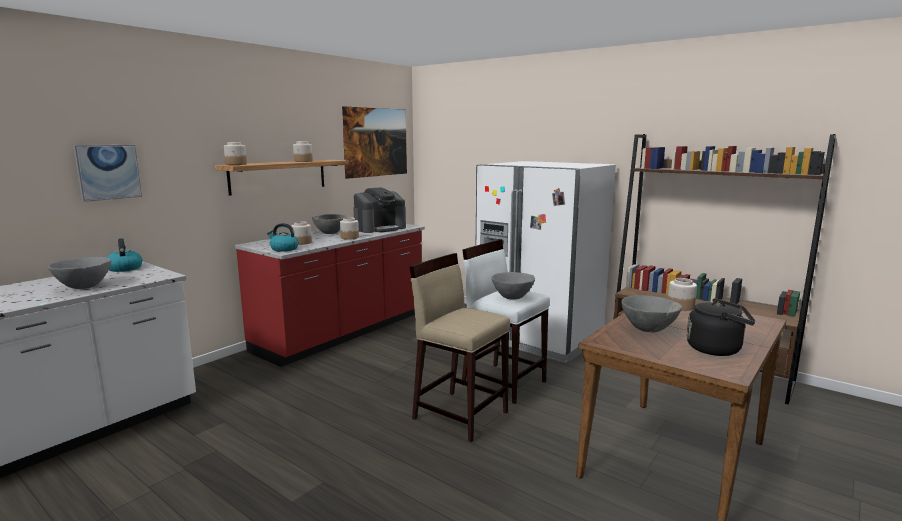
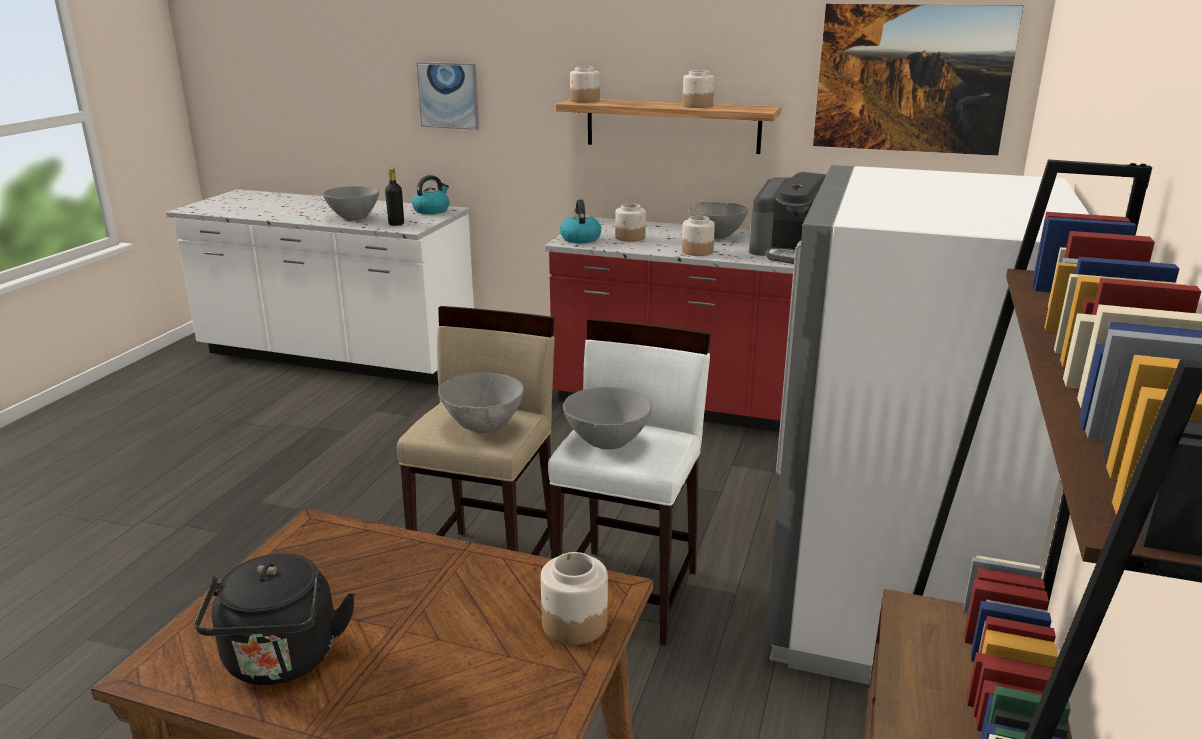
camera: 70 degrees right, 10 degrees up
grey bowl [621,295,682,333] -> grey bowl moved to [438,373,524,433]
none -> black bottle [385,168,404,226]

